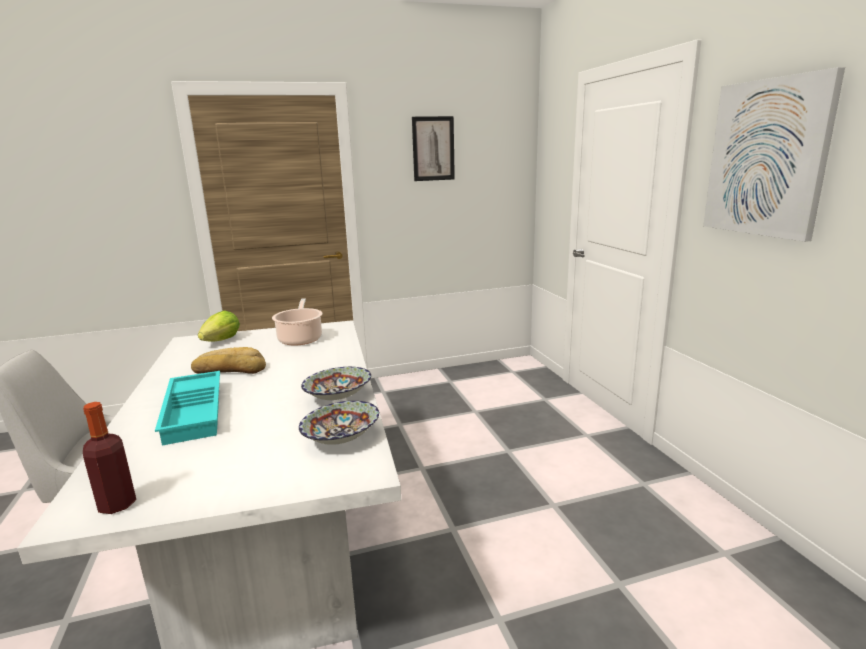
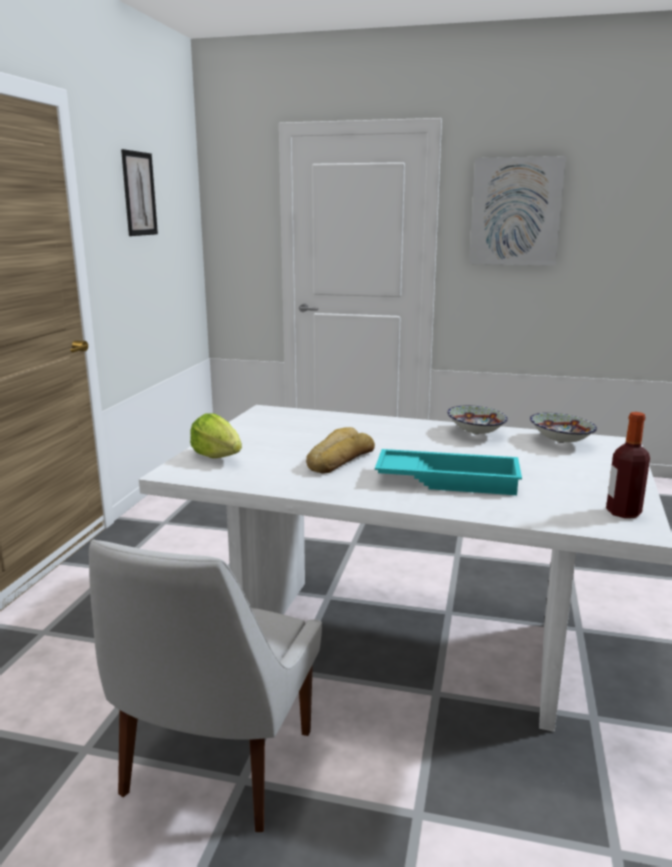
camera: 60 degrees left, 0 degrees up
cooking pot [272,298,322,346] -> none

